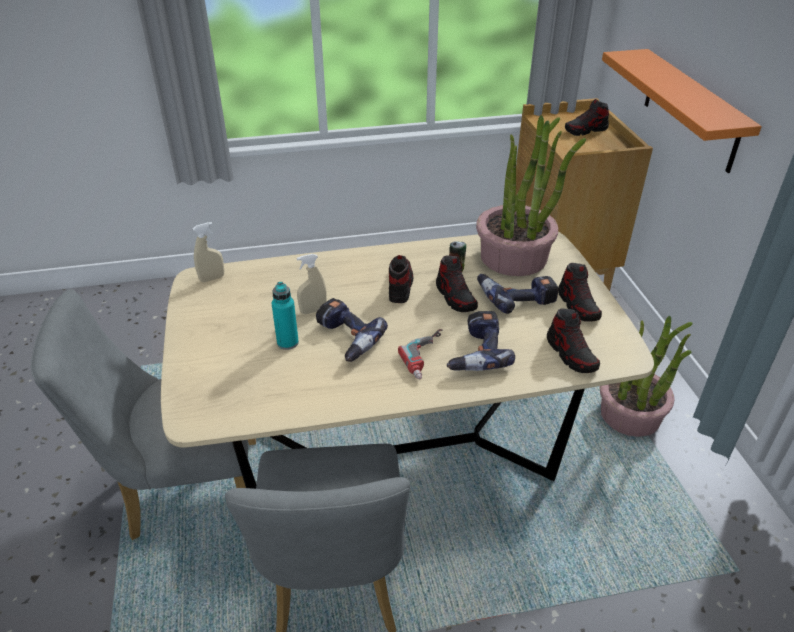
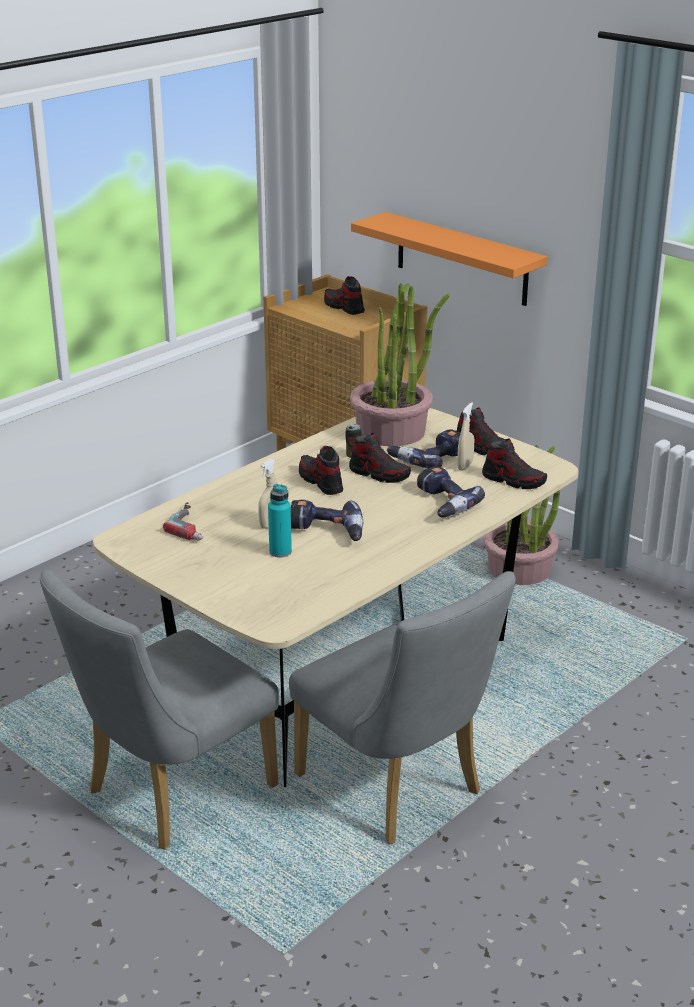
camera: 35 degrees left, 10 degrees down
beige spray bottle [193,222,224,282] -> beige spray bottle moved to [457,402,474,471]
power drill [398,329,443,379] -> power drill moved to [163,502,203,541]
shoe [565,99,609,136] -> shoe turned 105 degrees clockwise [324,276,365,315]

